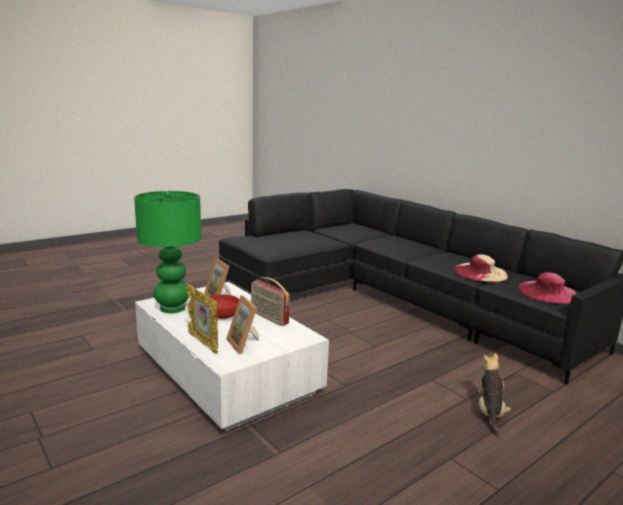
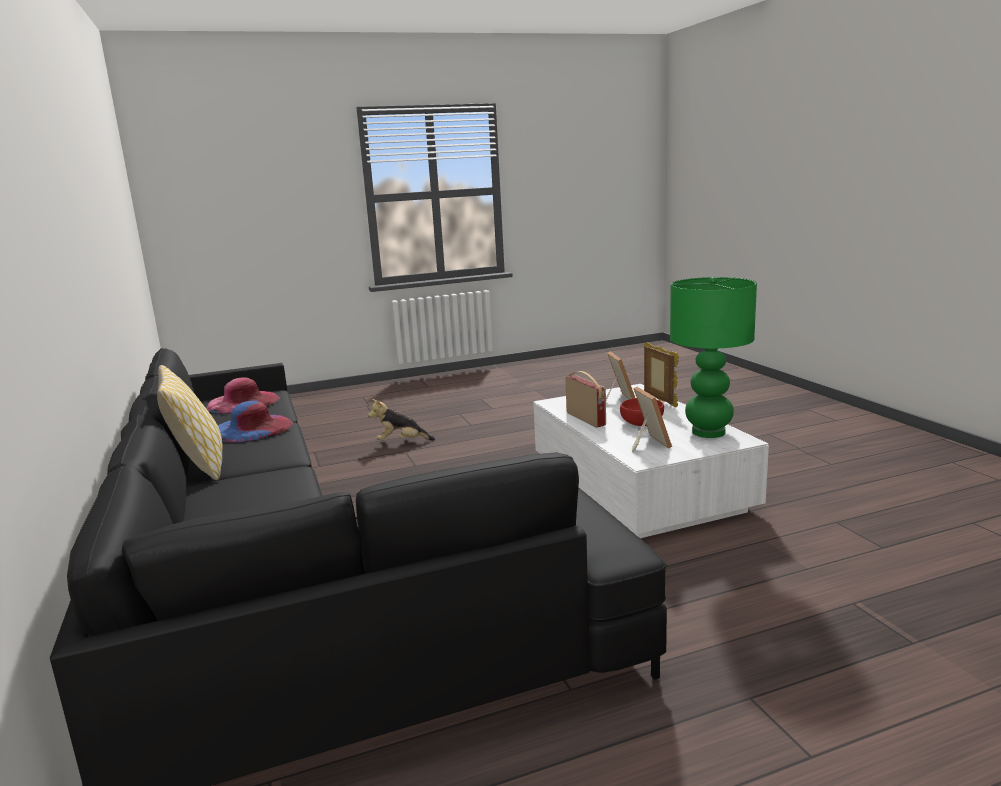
camera: 160 degrees left, 0 degrees up
beige hat [454,254,508,282] -> blue hat [218,401,293,443]
plush toy [478,353,511,436] -> plush toy turned 60 degrees clockwise [368,399,435,440]
none -> pillow [157,365,223,480]

